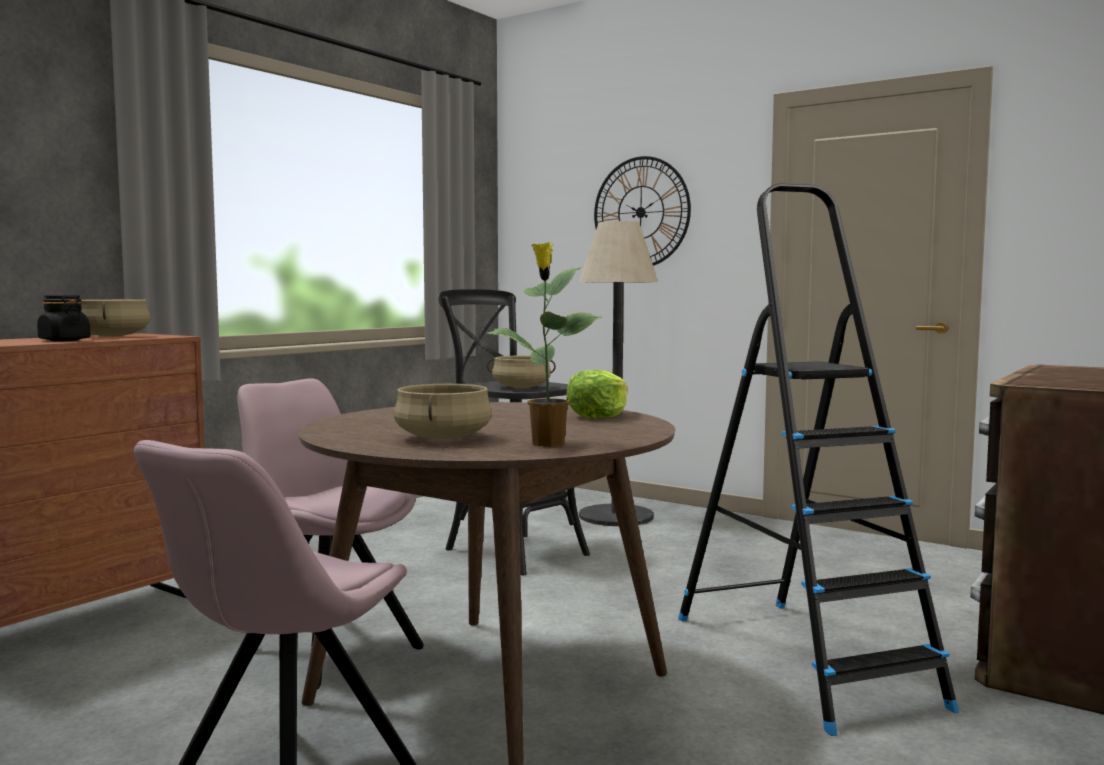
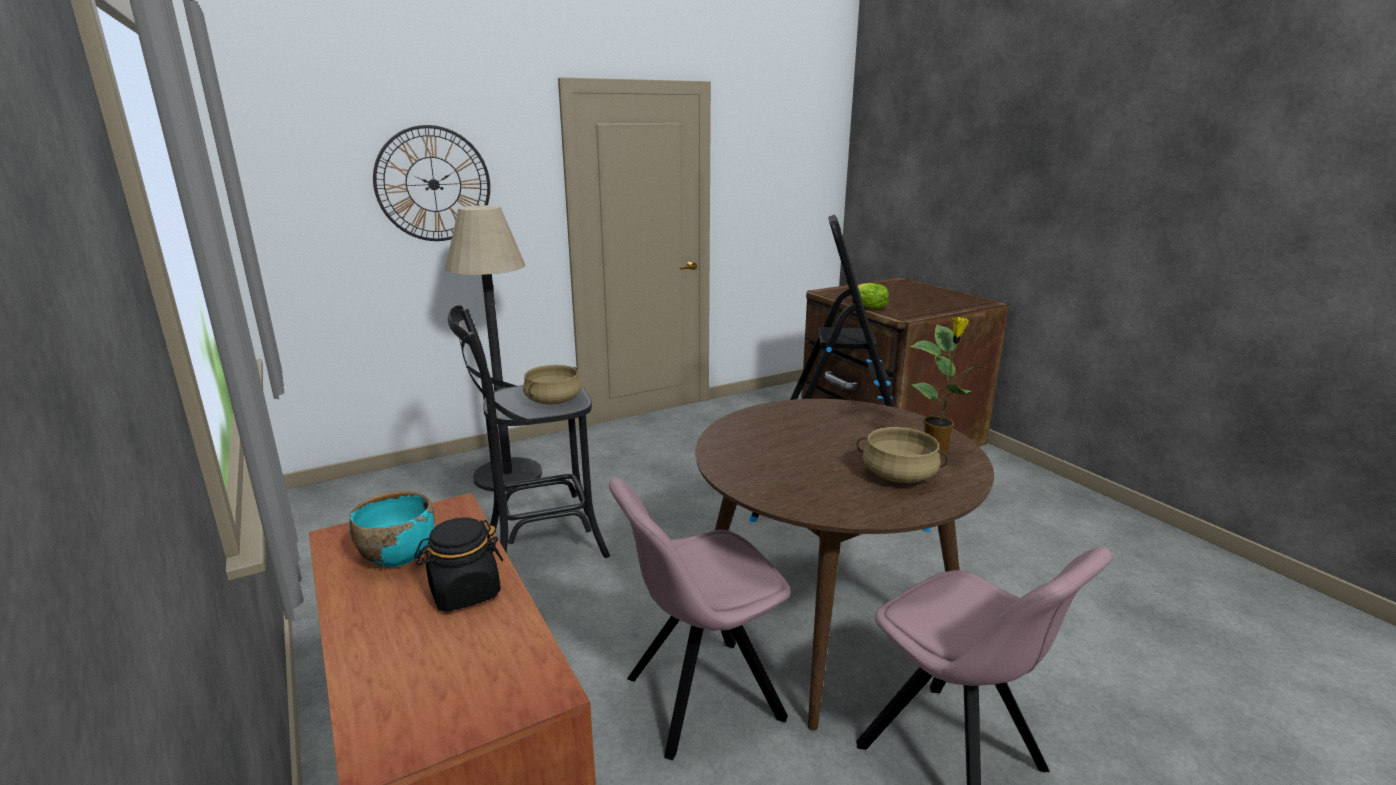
camera: 65 degrees left, 15 degrees up
beige cooking pot [81,299,150,337] -> turquoise bowl [349,491,435,567]
lettuce [566,370,628,418] -> lettuce moved to [858,283,889,309]

